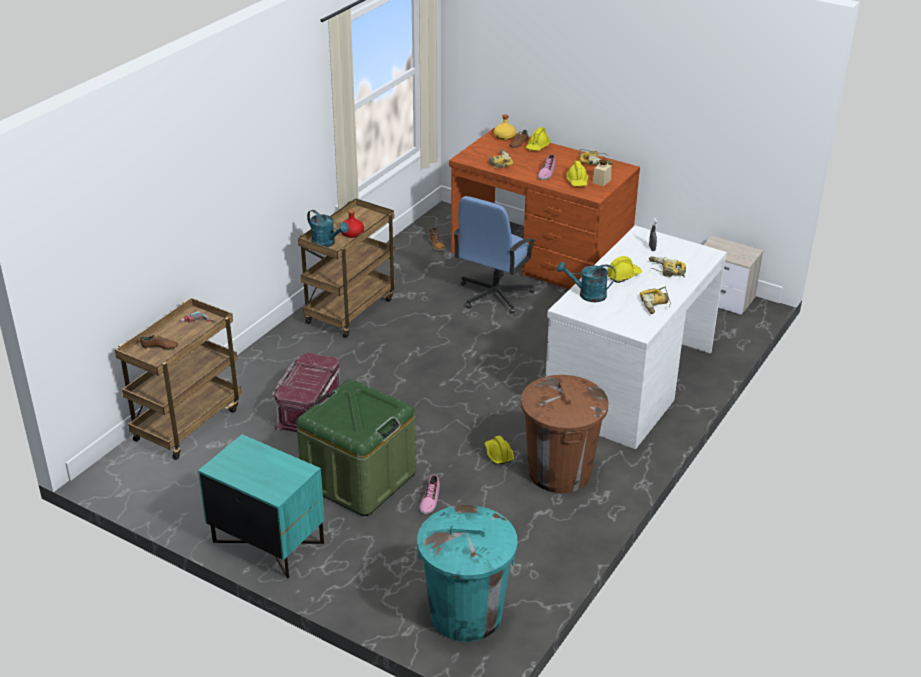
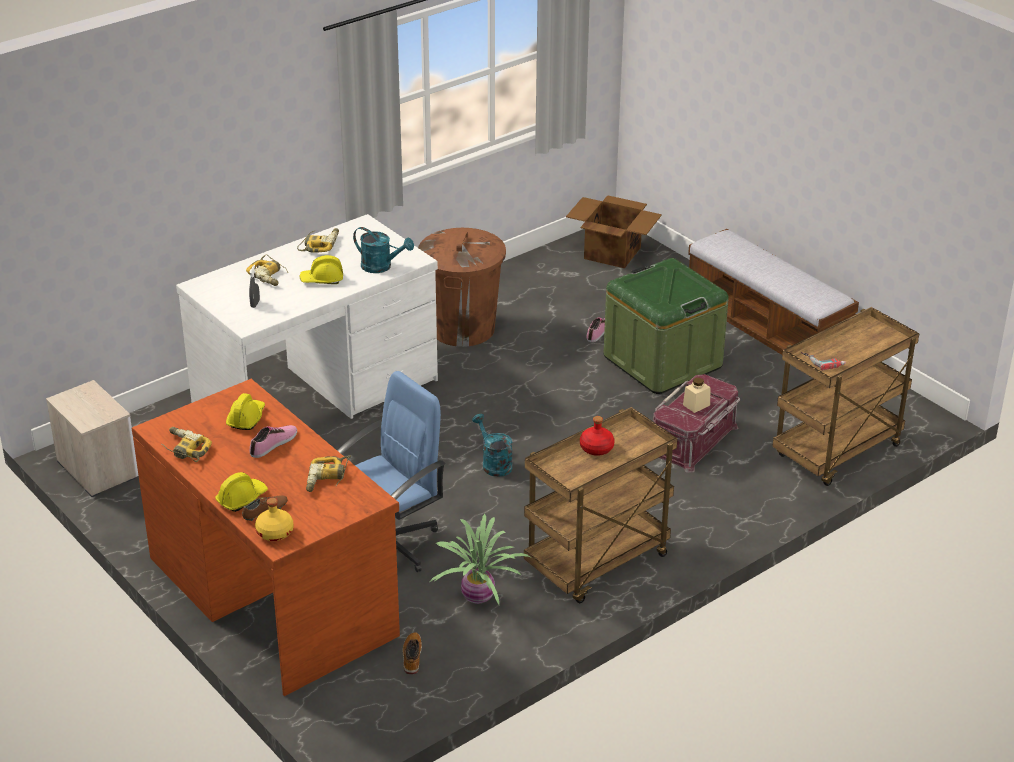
camera: 160 degrees left, 0 degrees up
brown shoe [140,335,178,350] -> none
turquoise nightstand [198,434,325,579] -> bench [688,229,859,355]
turquoise watering can [307,210,349,247] -> turquoise watering can moved to [472,414,513,477]
turquoise trash can [417,505,518,642] -> cardboard box [566,195,662,268]
yellow hard hat [485,436,514,464] -> none
beige jar [593,159,612,186] -> beige jar moved to [683,377,711,413]
none -> potted plant [430,514,530,605]

